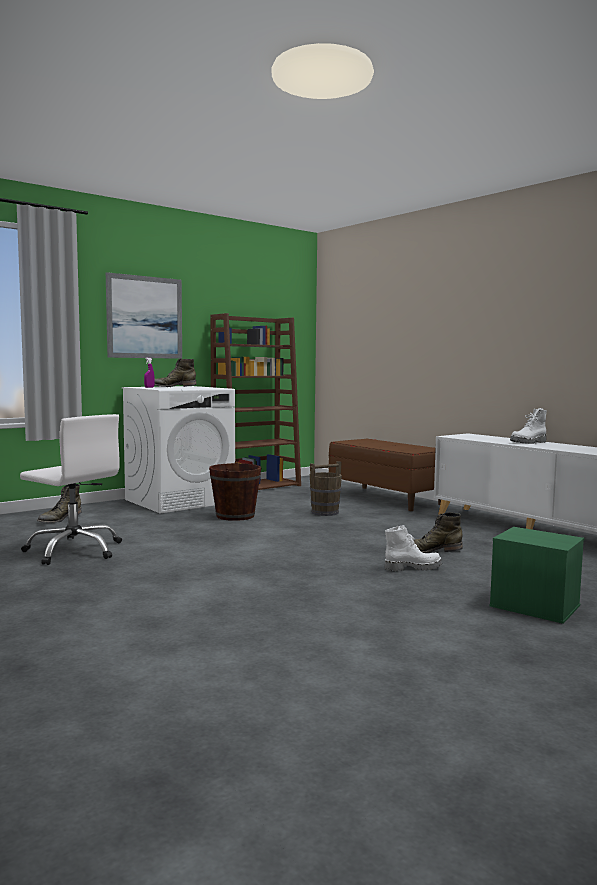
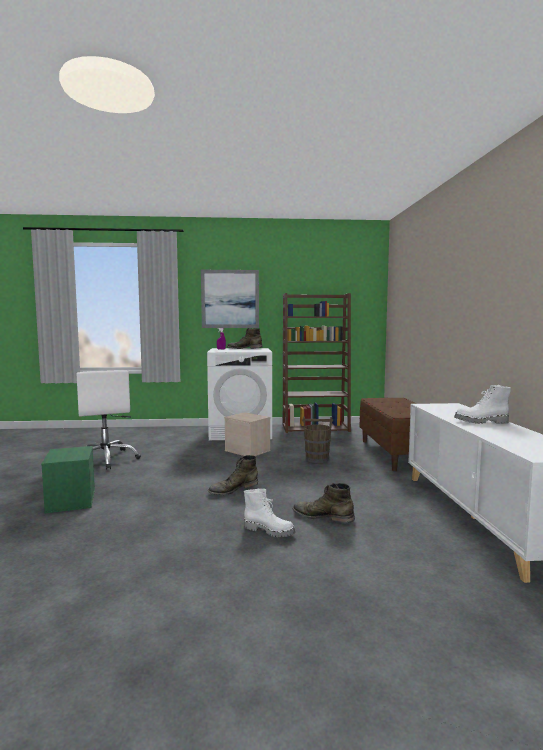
camera: 35 degrees right, 0 degrees up
green boot [37,484,81,523] -> green boot moved to [208,455,258,495]
brown bucket [209,461,261,521] -> beige storage box [224,412,270,456]
green storage box [490,527,585,624] -> green storage box moved to [41,446,95,514]

